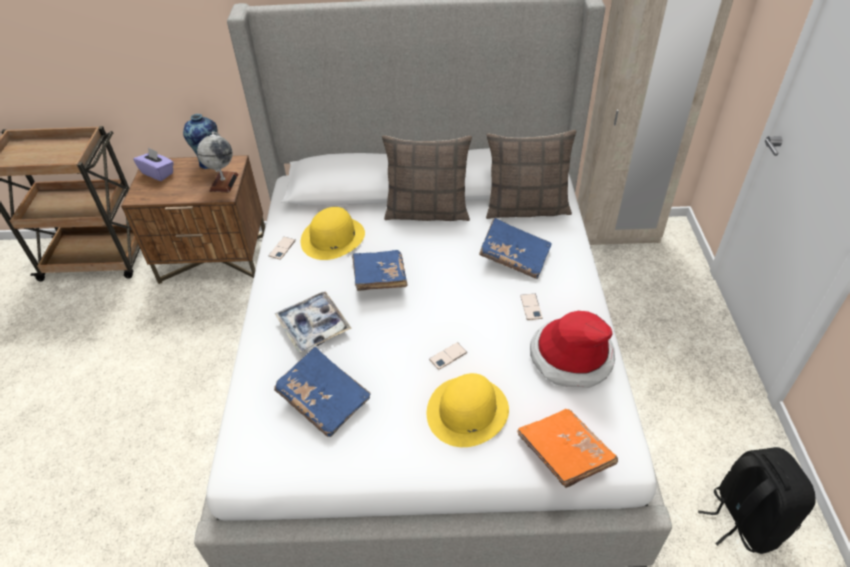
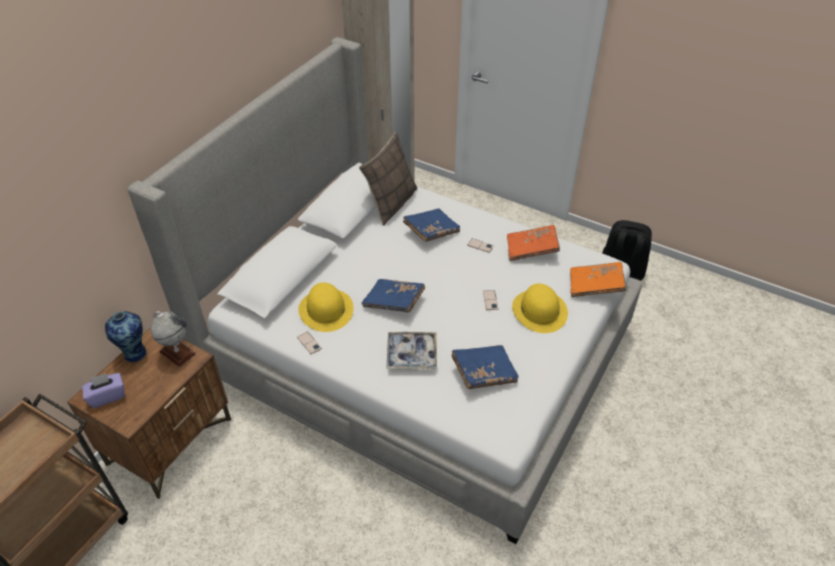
camera: 60 degrees left, 0 degrees up
pillow [382,135,472,221] -> none
hat [530,311,615,388] -> orange book [507,225,560,261]

